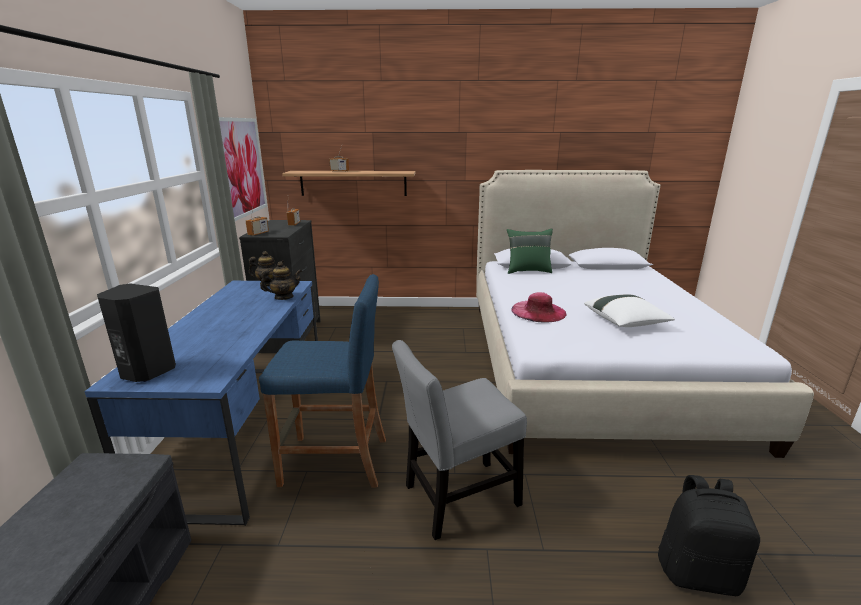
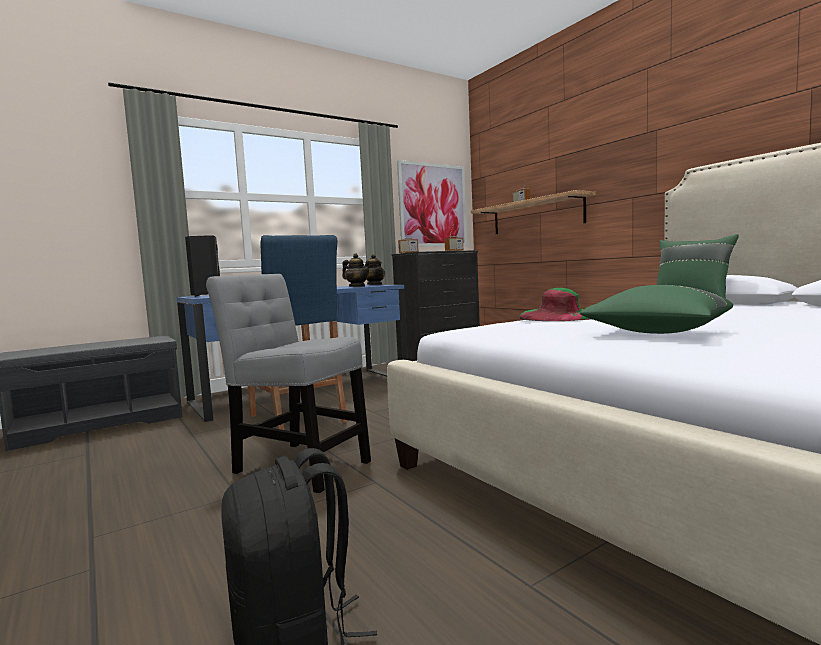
camera: 55 degrees right, 15 degrees down
pink hat [511,292,566,323] -> green hat [519,288,590,321]
white pillow [584,294,675,327] -> green pillow [580,285,733,334]

